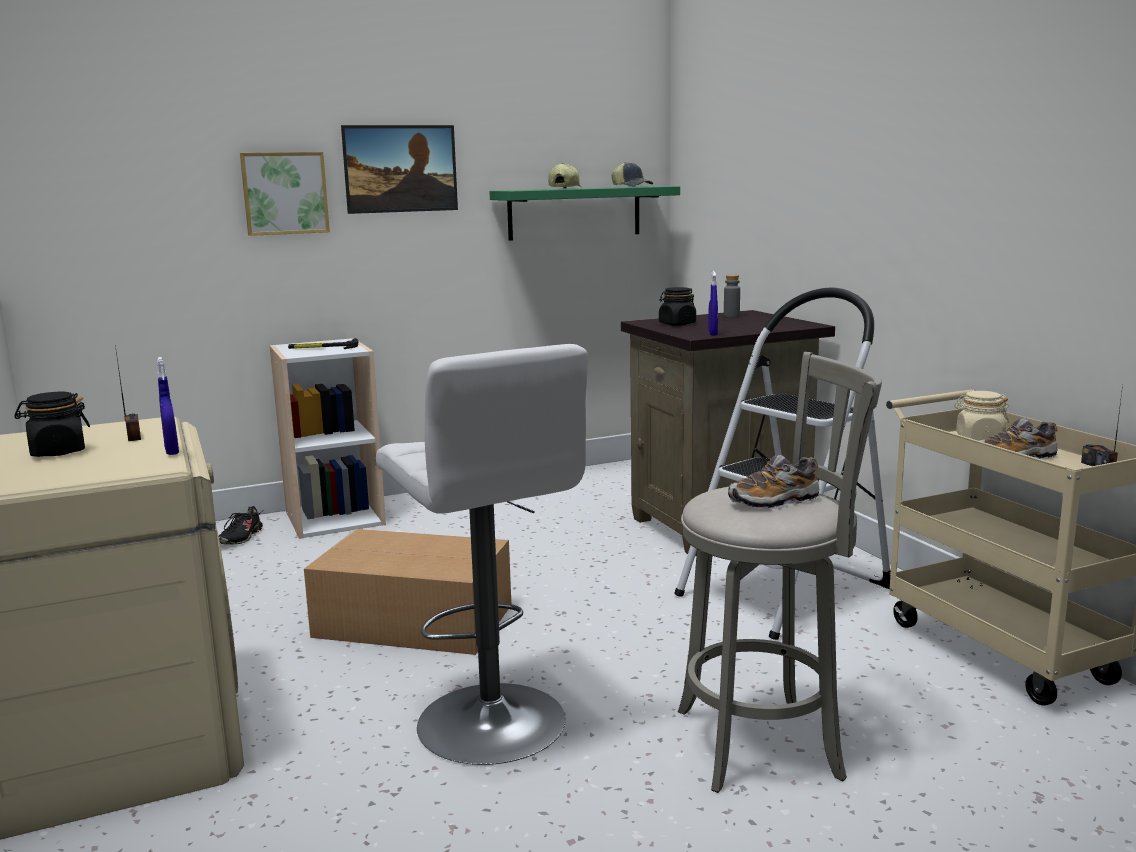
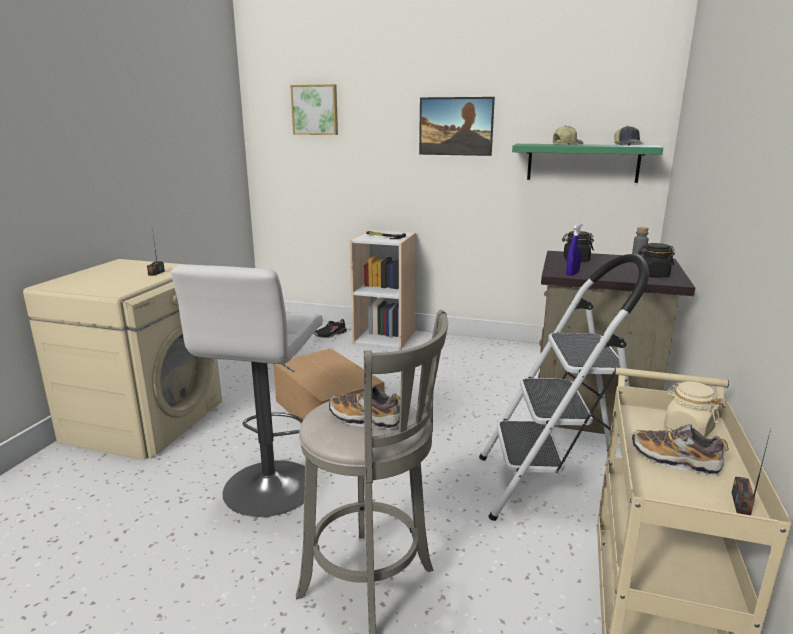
camera: 40 degrees right, 5 degrees up
black jar [14,392,90,457] -> black jar moved to [638,243,675,278]
blue spray bottle [157,357,179,455] -> none
picture [240,152,330,236] -> picture moved to [290,84,338,135]

